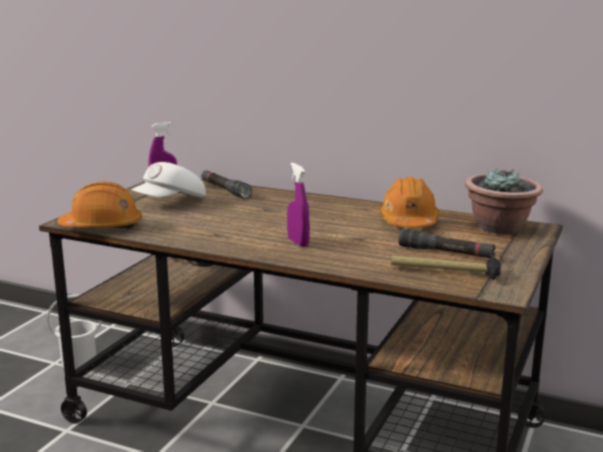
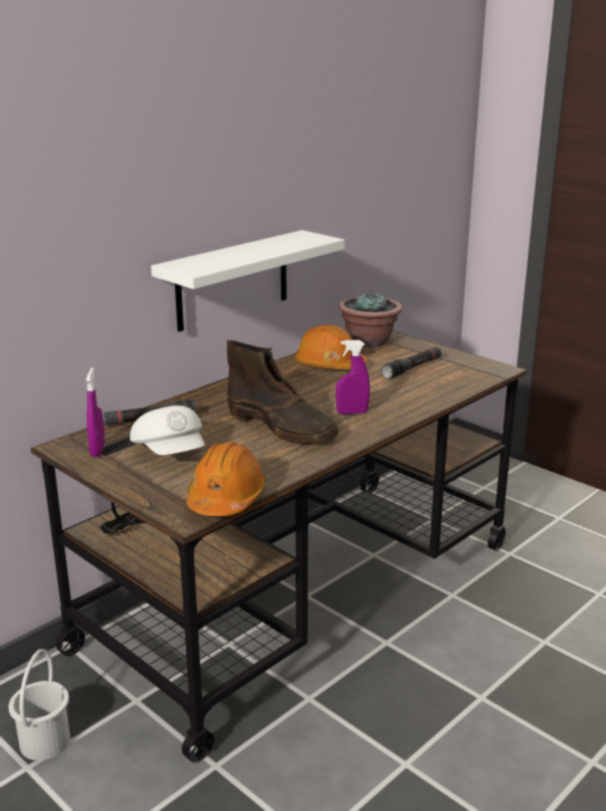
camera: 70 degrees left, 5 degrees up
hammer [391,256,501,280] -> none
none -> white shelf [151,230,345,332]
none -> brown boot [227,340,339,444]

